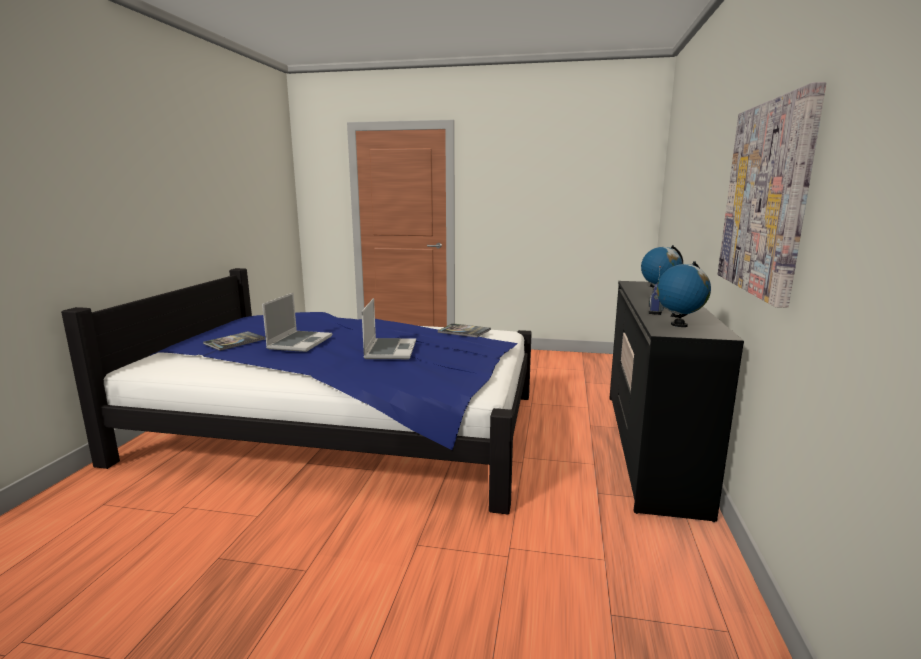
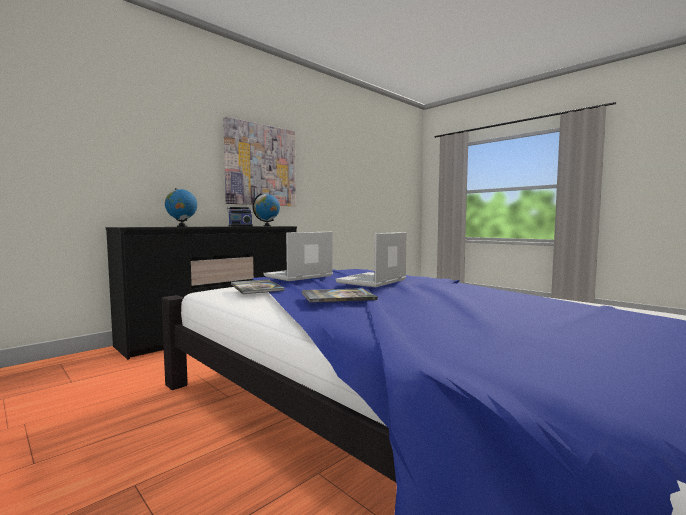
camera: 145 degrees left, 10 degrees down
book [203,331,265,351] -> book moved to [301,288,378,303]
laptop [262,293,332,352] -> laptop moved to [264,232,333,281]

